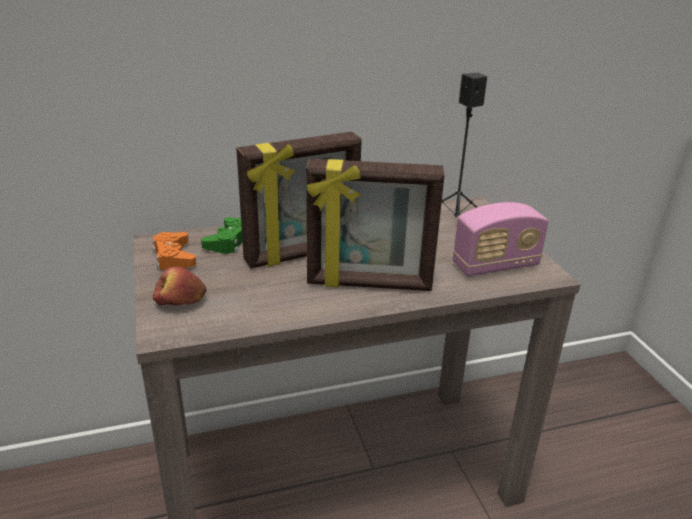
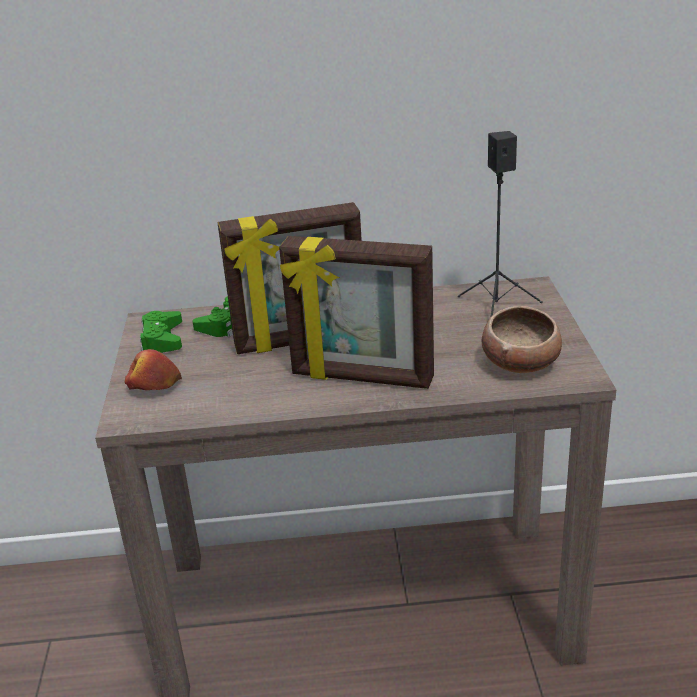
camera: 15 degrees right, 0 degrees up
orange game controller [152,232,196,271] -> green game controller [140,311,182,353]
radio [453,202,549,276] -> bowl [482,306,562,373]

